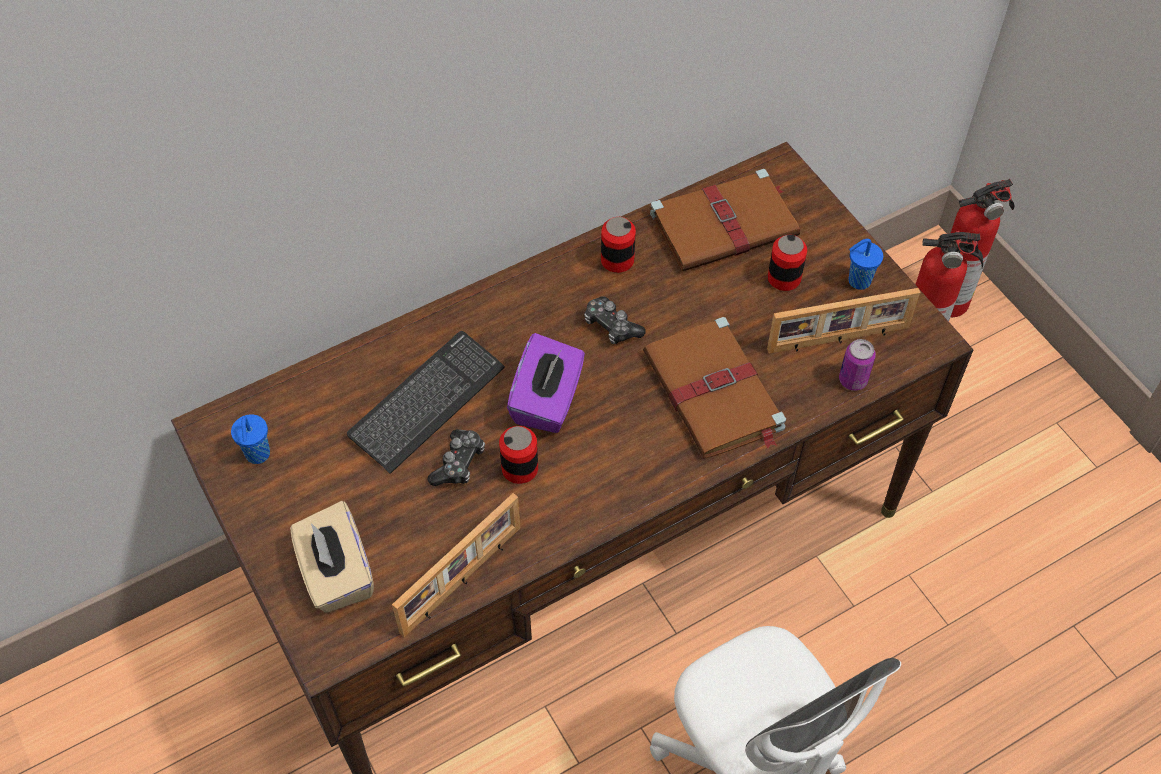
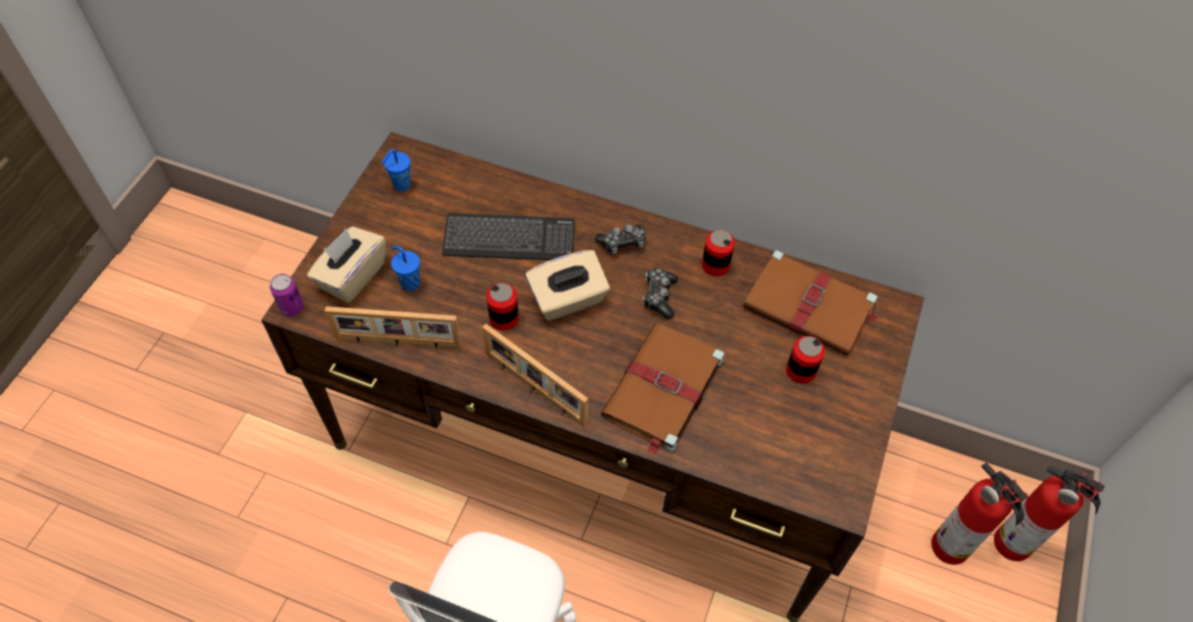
camera: 50 degrees right, 0 degrees up
game controller [427,429,485,486] -> game controller moved to [595,224,646,255]
purple tissue box [507,333,585,433] -> beige tissue box [525,250,610,321]
picture frame [767,288,921,354] -> picture frame moved to [482,324,588,427]
can [839,339,876,391] -> can moved to [270,274,304,316]
blue cup [849,239,883,290] -> blue cup moved to [391,246,420,291]

